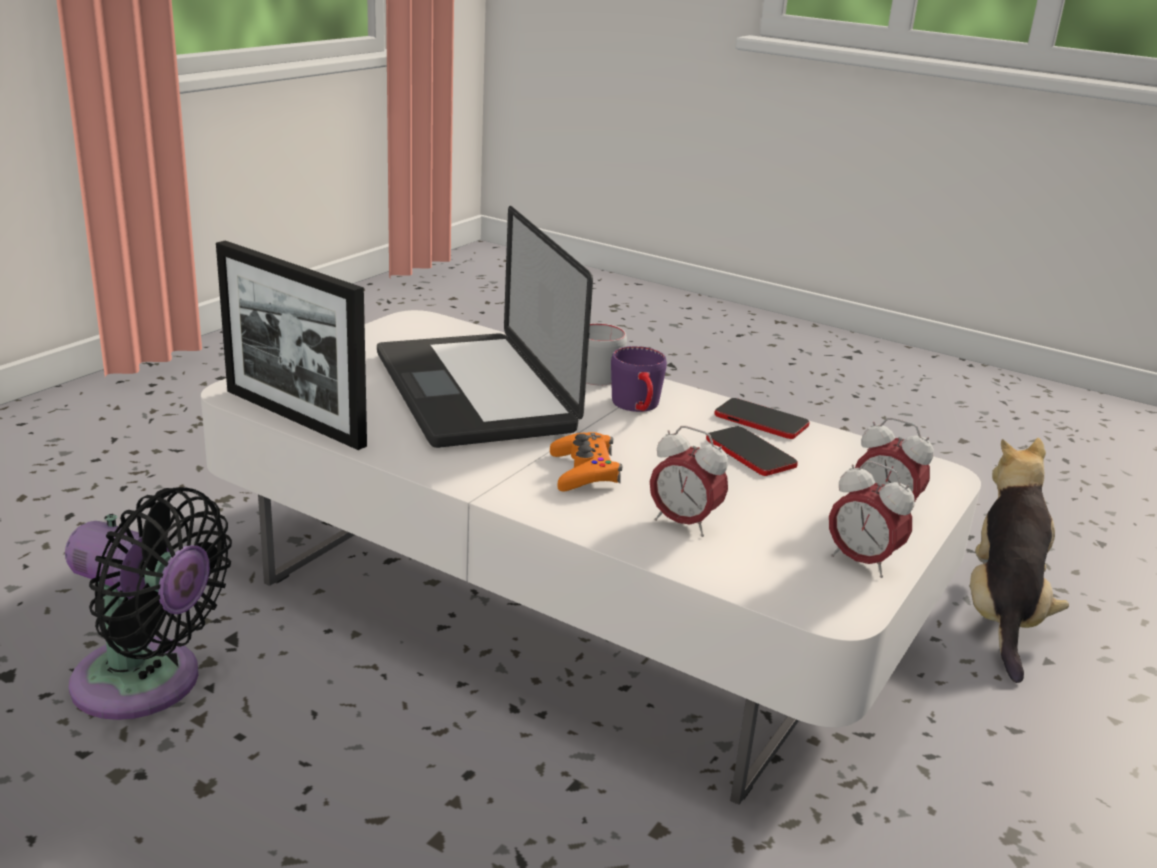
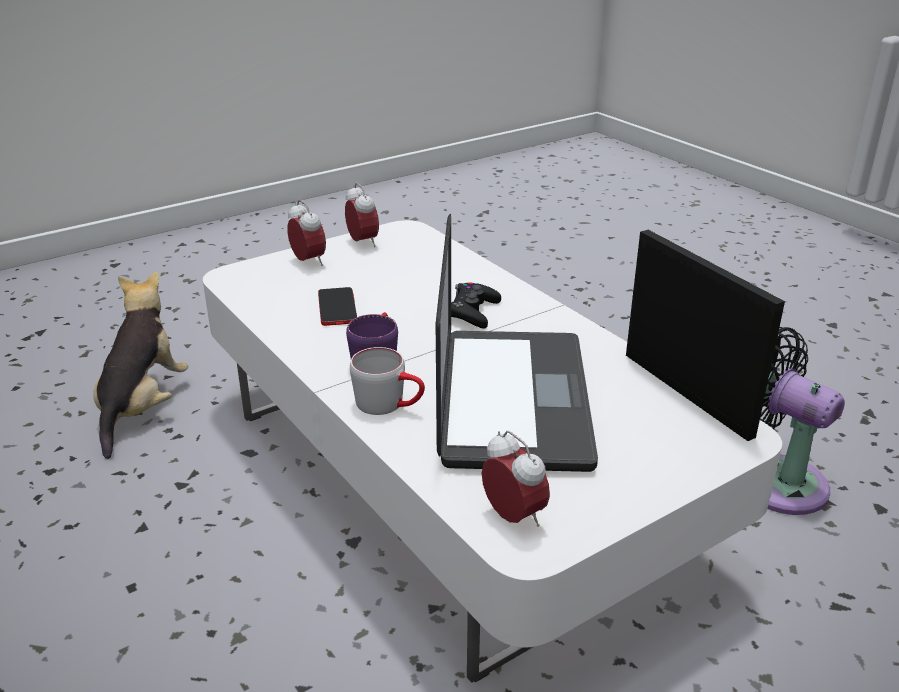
camera: 155 degrees left, 5 degrees up
orange game controller [550,432,622,491] -> black game controller [451,282,501,329]
alarm clock [650,426,728,537] -> alarm clock moved to [482,430,550,527]
phone [715,398,809,439] -> none
plush toy [970,438,1069,683] -> plush toy turned 150 degrees clockwise [93,272,188,459]

